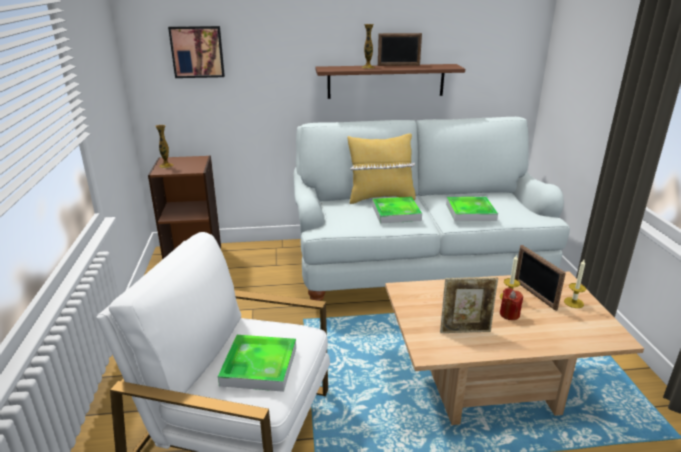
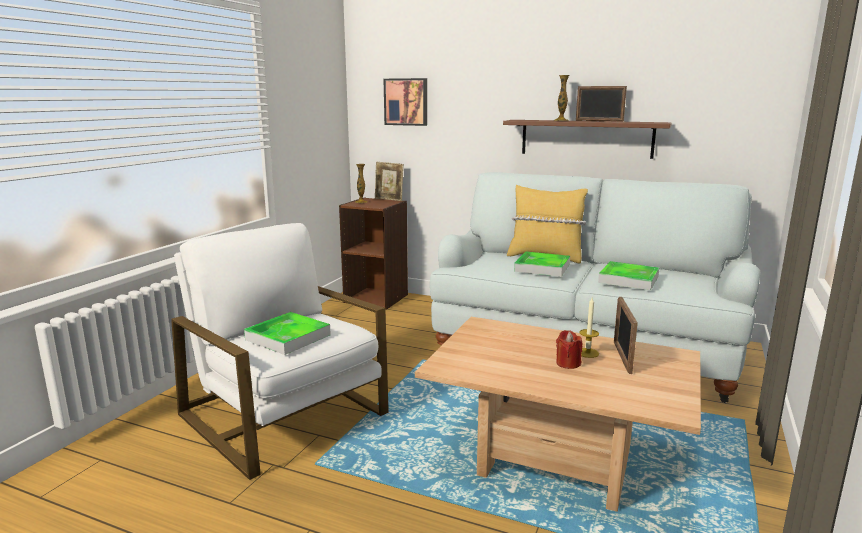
camera: 30 degrees right, 10 degrees down
picture frame [440,277,498,333] -> picture frame moved to [375,162,404,201]
candle [564,260,586,308] -> none

